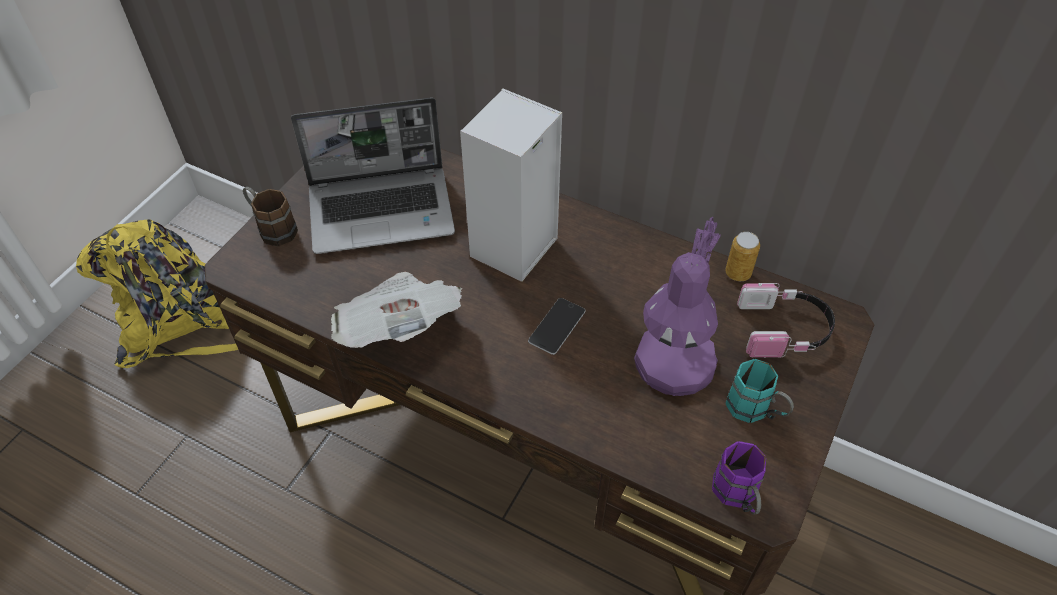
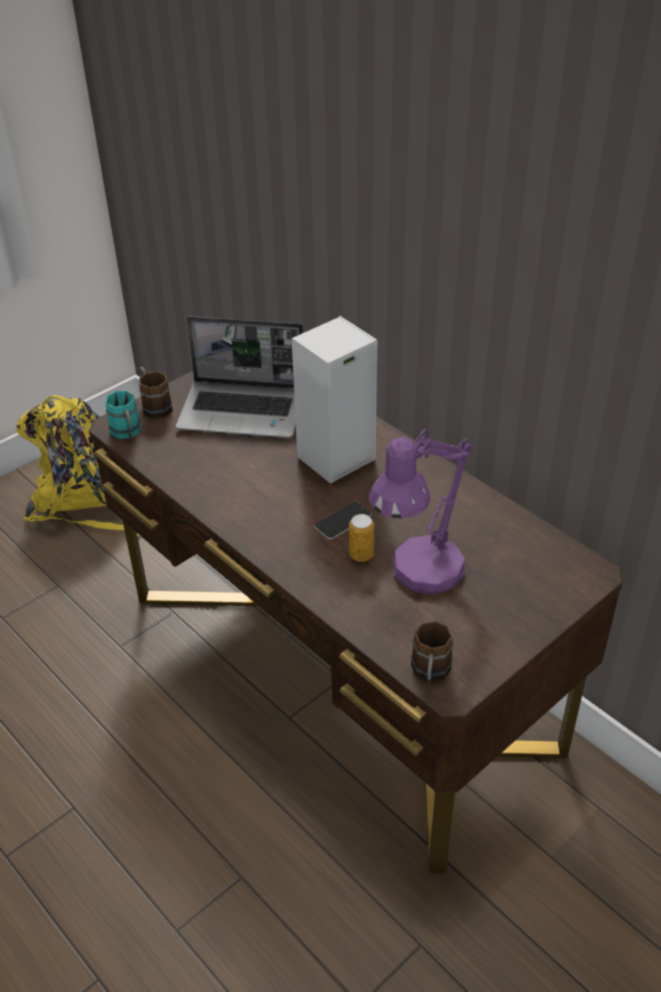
camera: 20 degrees right, 10 degrees down
newspaper [331,272,462,348] -> none
purple mug [712,441,766,515] -> brown mug [411,620,453,684]
can [725,232,760,281] -> can moved to [349,514,374,562]
turquoise mug [726,359,794,423] -> turquoise mug moved to [105,391,141,439]
headphones [737,283,835,358] -> none

